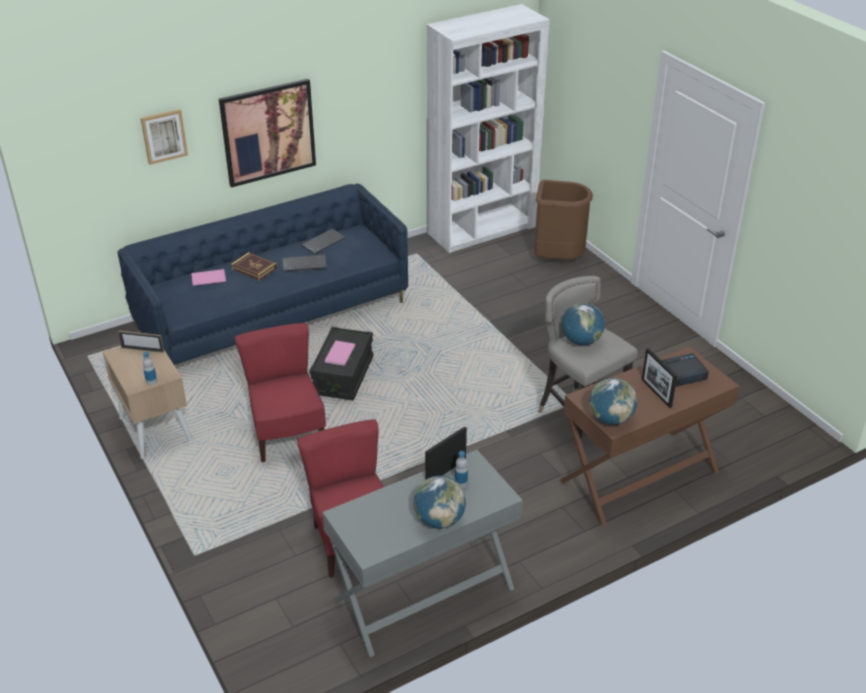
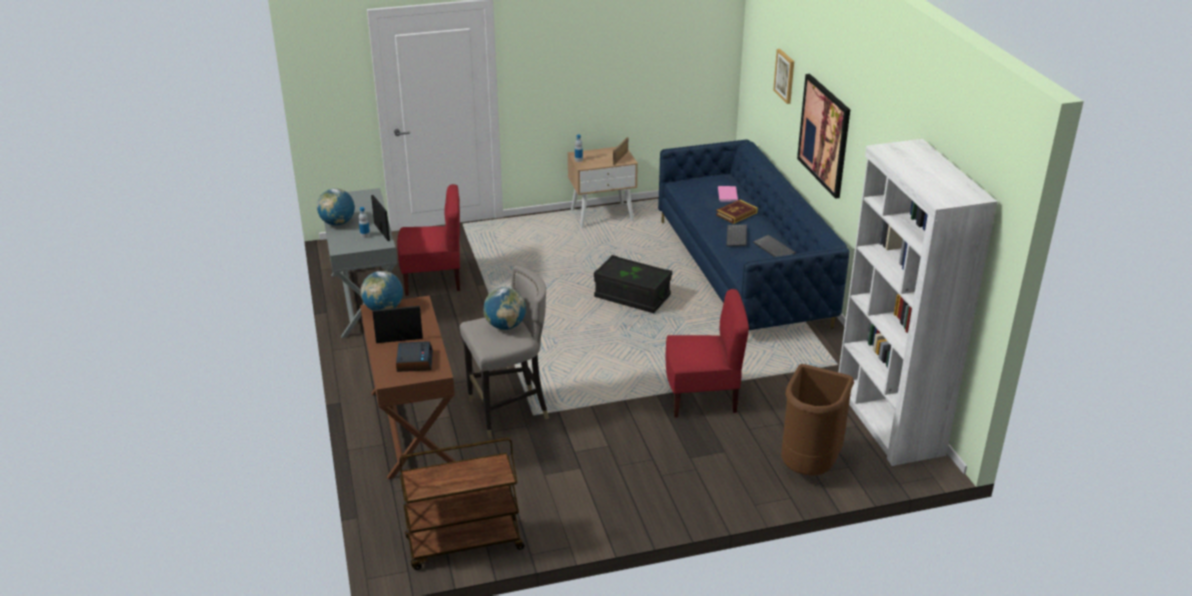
camera: 105 degrees right, 5 degrees down
red chair [235,323,326,462] -> red chair moved to [665,289,749,418]
pink book [325,341,355,366] -> none
none -> brown cart [399,438,525,570]

